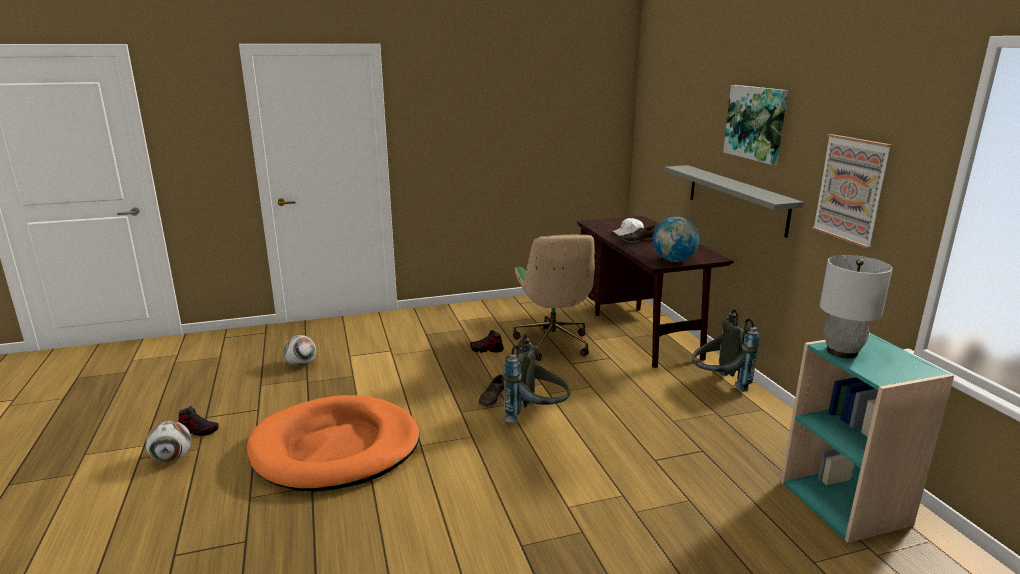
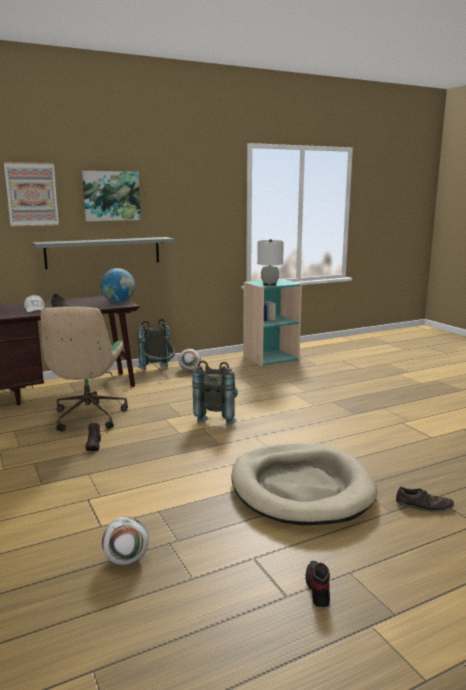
camera: 100 degrees left, 5 degrees down
football [146,421,191,463] -> football moved to [178,349,201,371]
orange dog bed [247,395,419,491] -> beige dog bed [231,443,378,525]
brown shoe [479,375,504,407] -> brown shoe moved to [396,487,454,512]
green office chair [513,235,595,361] -> green office chair turned 105 degrees clockwise [41,307,128,432]
picture [812,134,892,249] -> picture moved to [4,162,59,227]

